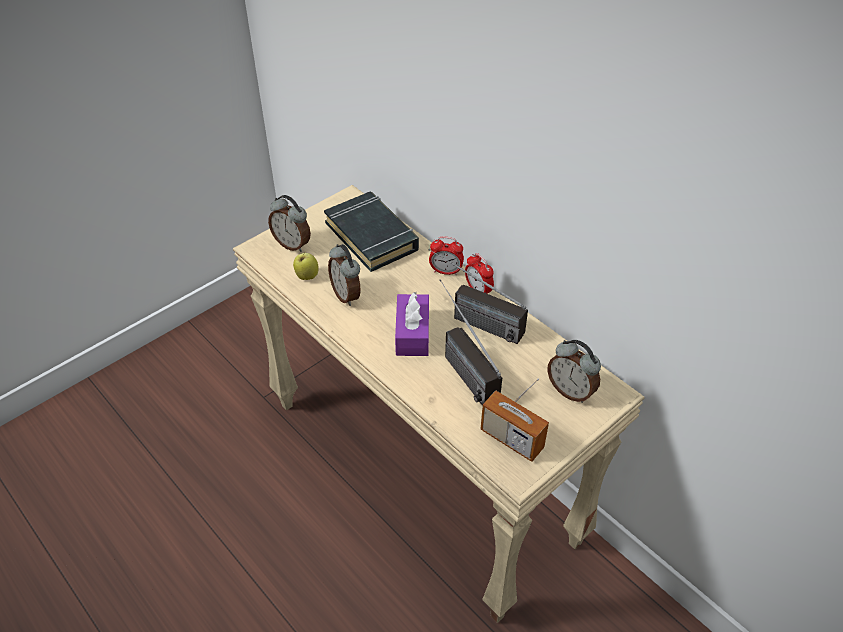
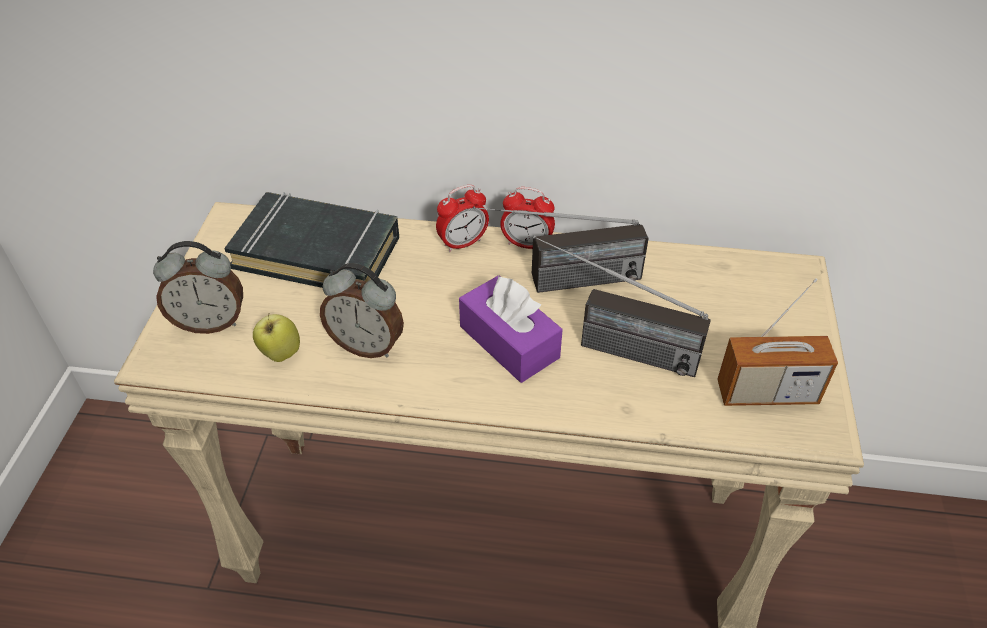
camera: 40 degrees left, 0 degrees up
alarm clock [547,340,601,403] -> none

